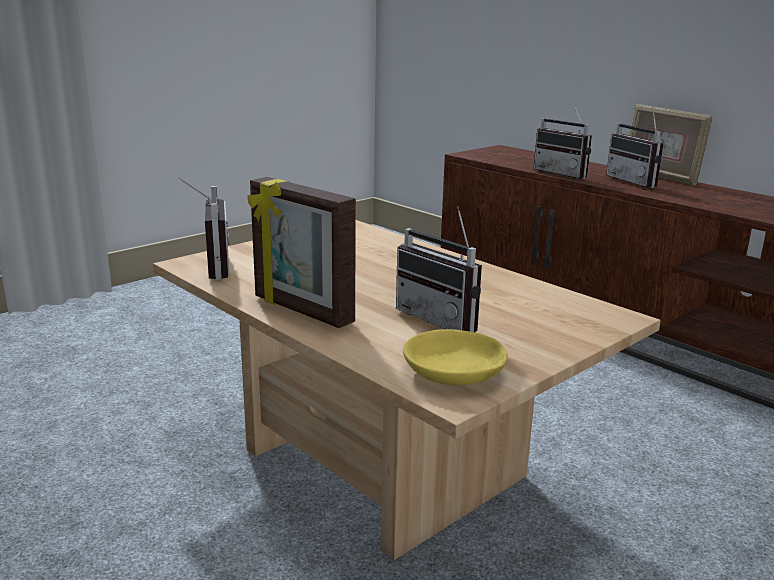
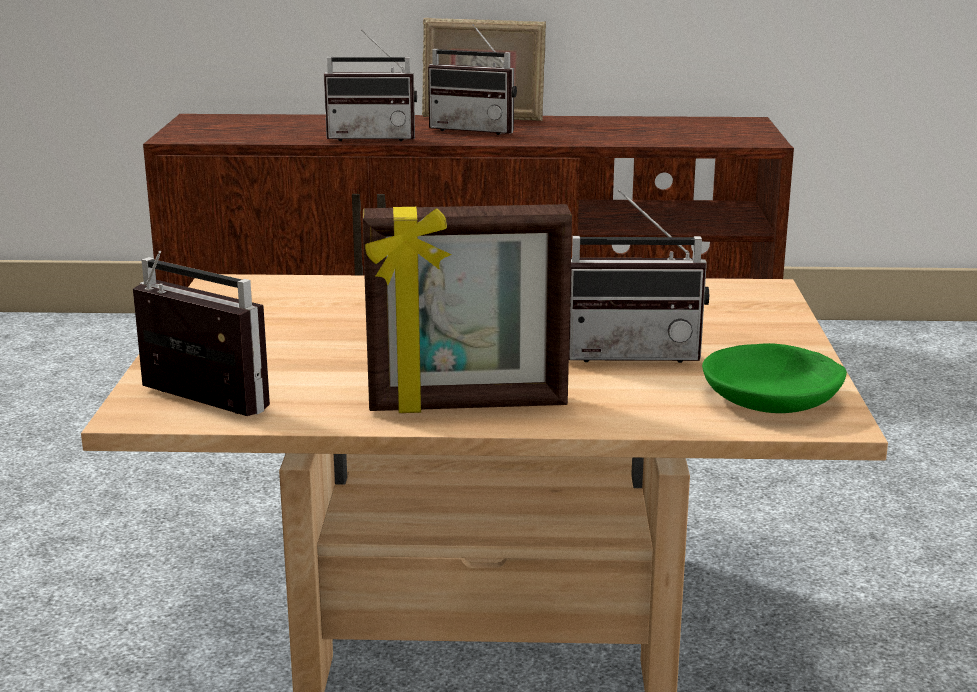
camera: 45 degrees left, 0 degrees up
yellow bowl [403,329,508,386] -> green bowl [702,343,847,413]

